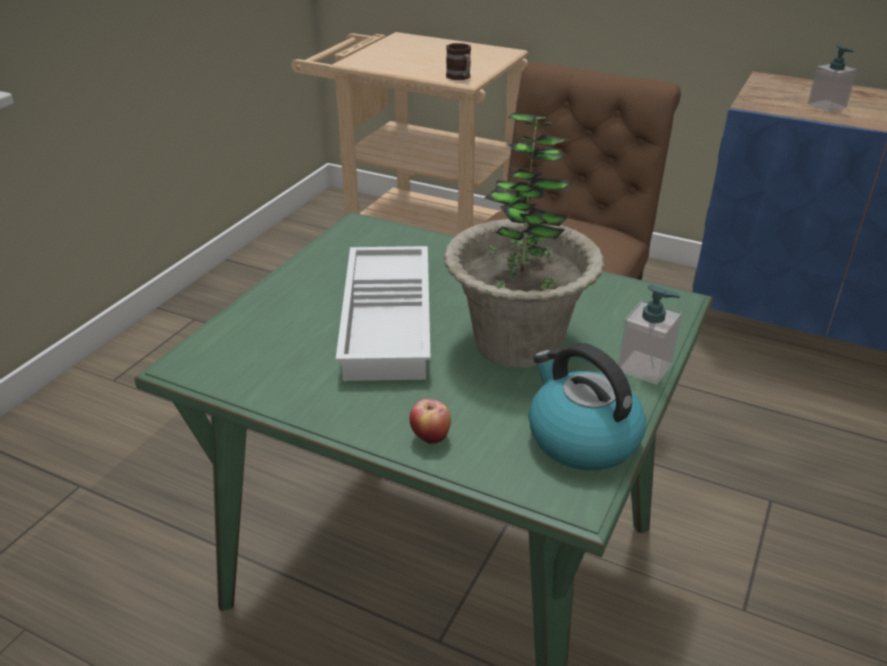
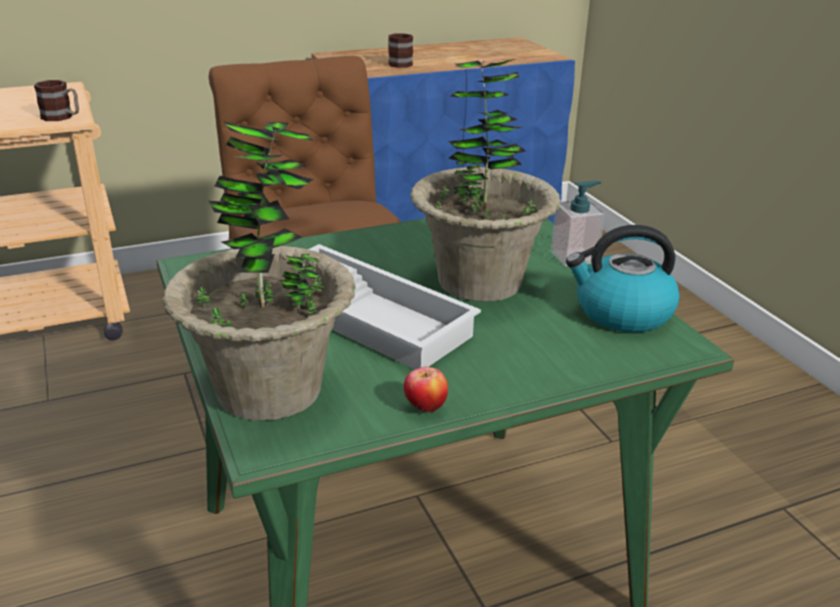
camera: 50 degrees left, 5 degrees down
apple [410,399,451,444] -> apple moved to [404,367,448,413]
soap dispenser [808,45,857,112] -> mug [388,33,413,68]
none -> potted plant [163,121,355,421]

